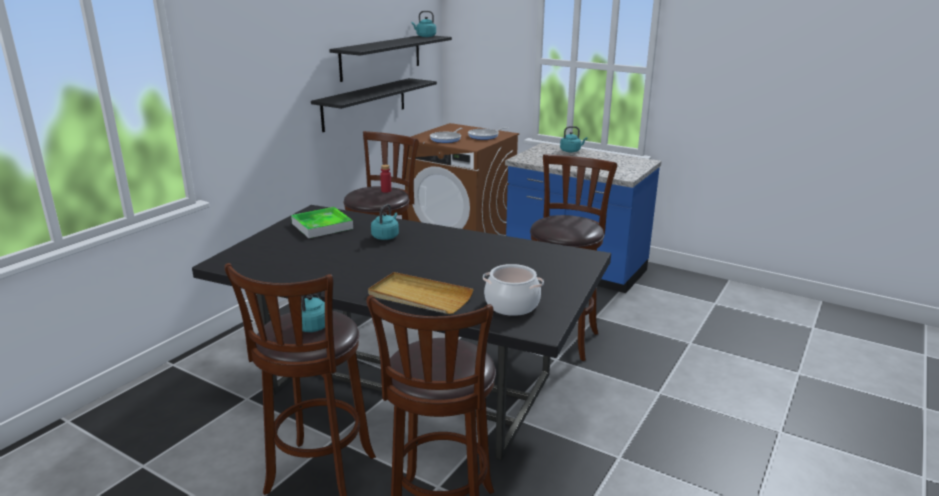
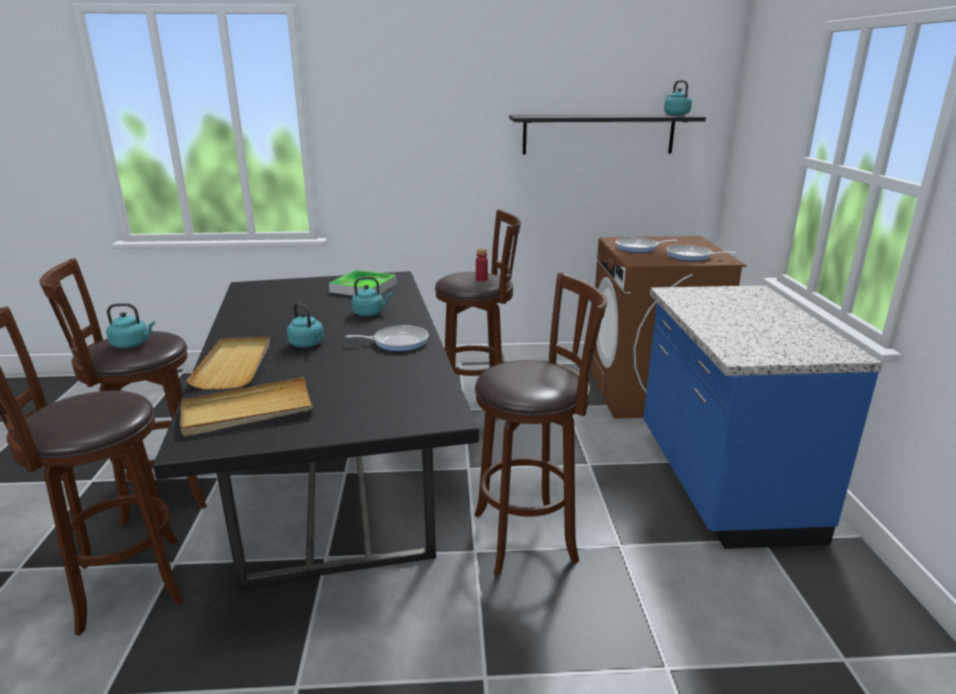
camera: 55 degrees right, 0 degrees up
black shelf [311,78,437,132] -> none
cooking pot [483,264,544,316] -> beige tray [180,377,314,436]
turquoise kettle [560,126,587,152] -> turquoise kettle moved to [287,302,324,348]
none -> frying pan [345,325,428,351]

